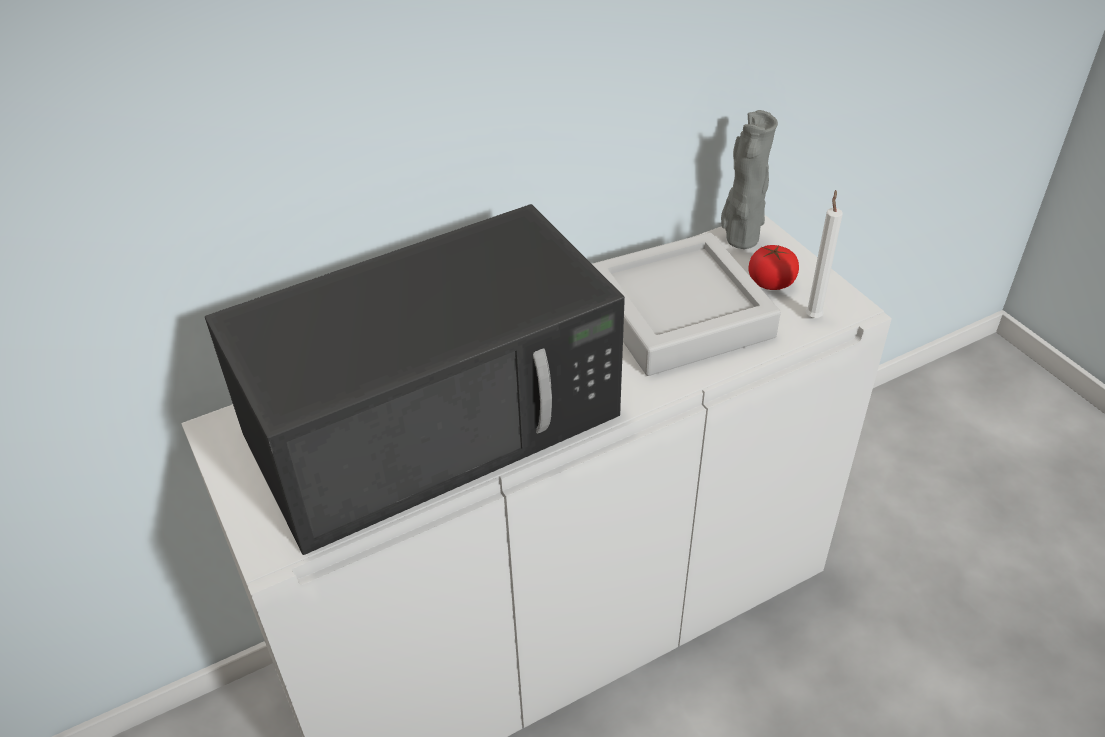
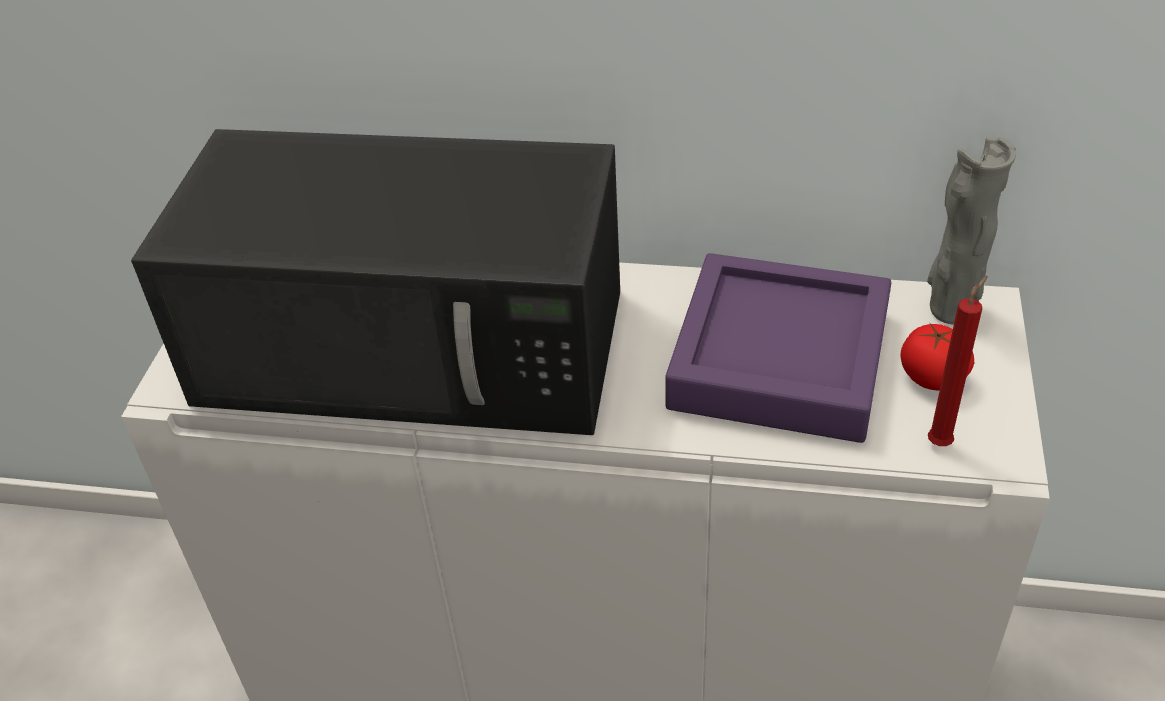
camera: 40 degrees right, 0 degrees up
grey tray [592,232,781,376] -> purple tray [665,253,891,443]
white candle [806,190,843,318] -> red candle [928,276,988,446]

